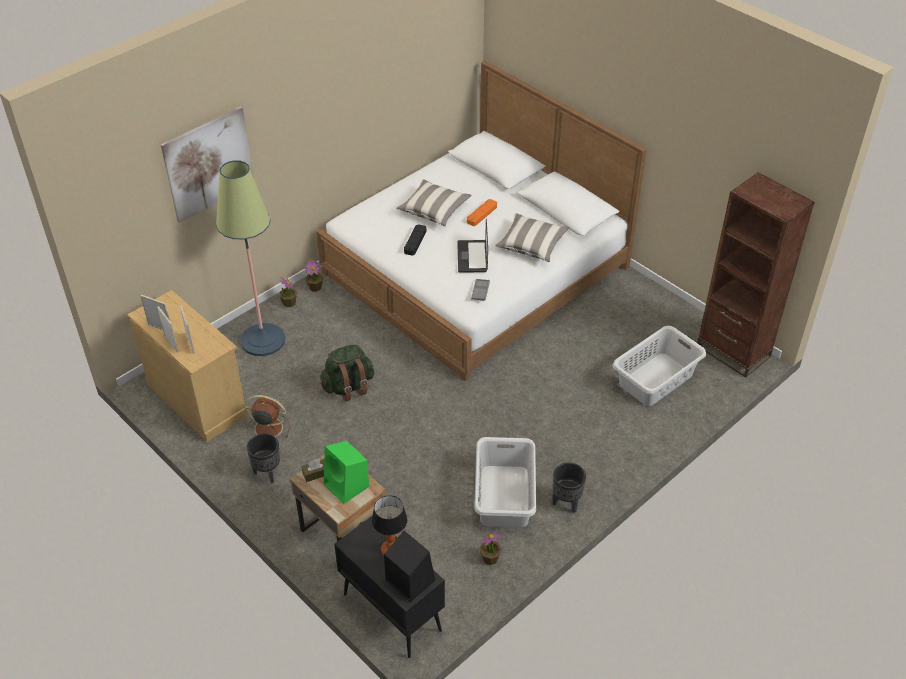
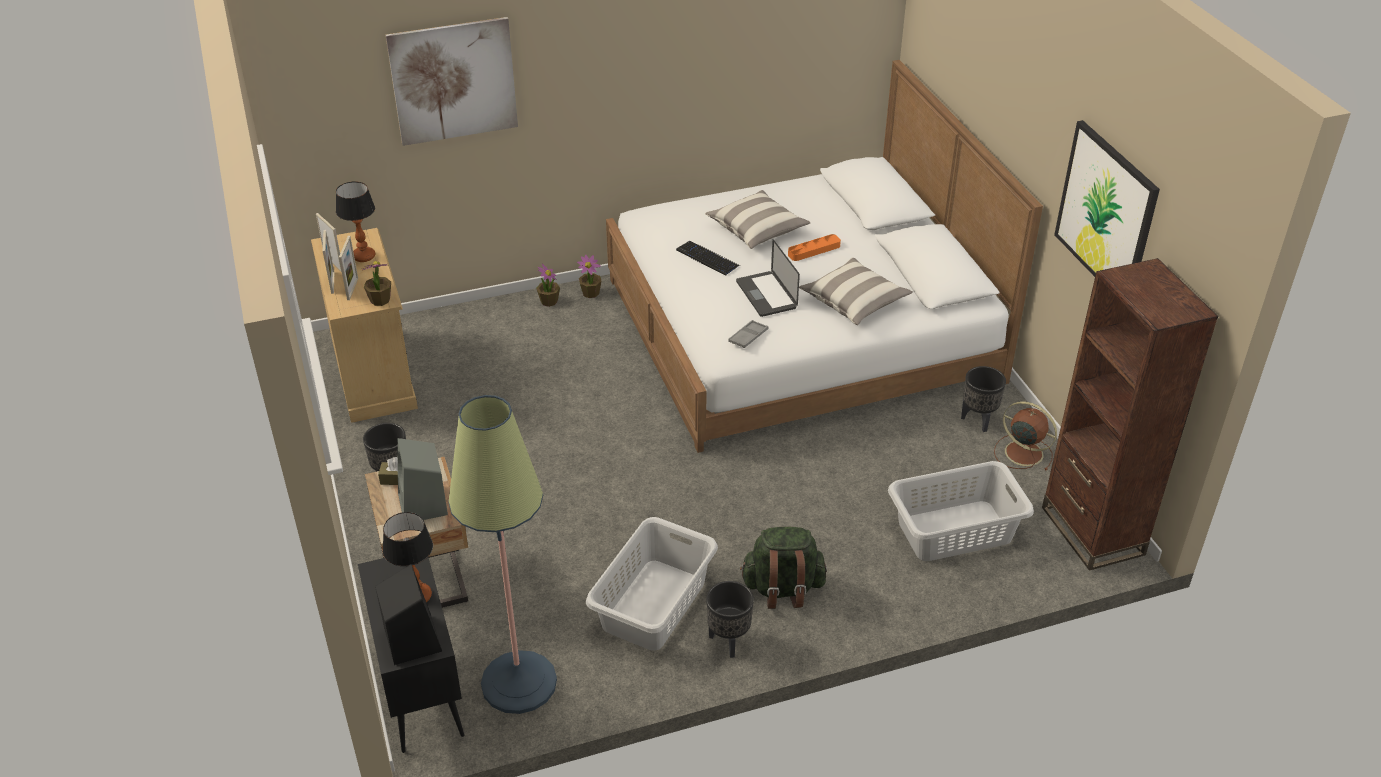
camera: 25 degrees right, 5 degrees down
floor lamp [216,160,285,356] -> floor lamp moved to [448,395,557,714]
brown fan [245,395,290,440] -> brown fan moved to [994,401,1057,471]
green backpack [320,345,375,402] -> green backpack moved to [740,527,827,609]
green speaker [324,441,369,504] -> grey speaker [397,438,448,520]
black tray [404,224,426,255] -> keyboard [676,241,740,276]
laptop [457,219,488,272] -> laptop turned 45 degrees counterclockwise [736,239,800,317]
potted plant [479,532,502,565] -> potted plant moved to [362,261,391,306]
none -> table lamp [336,182,375,262]
none -> black planter [961,366,1006,432]
none -> picture [1054,120,1160,277]

